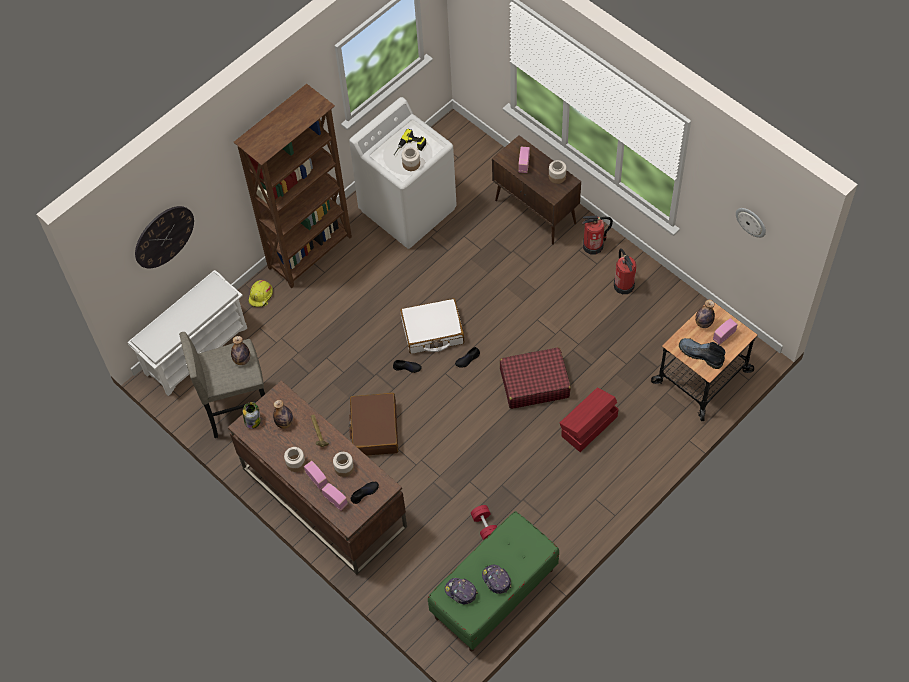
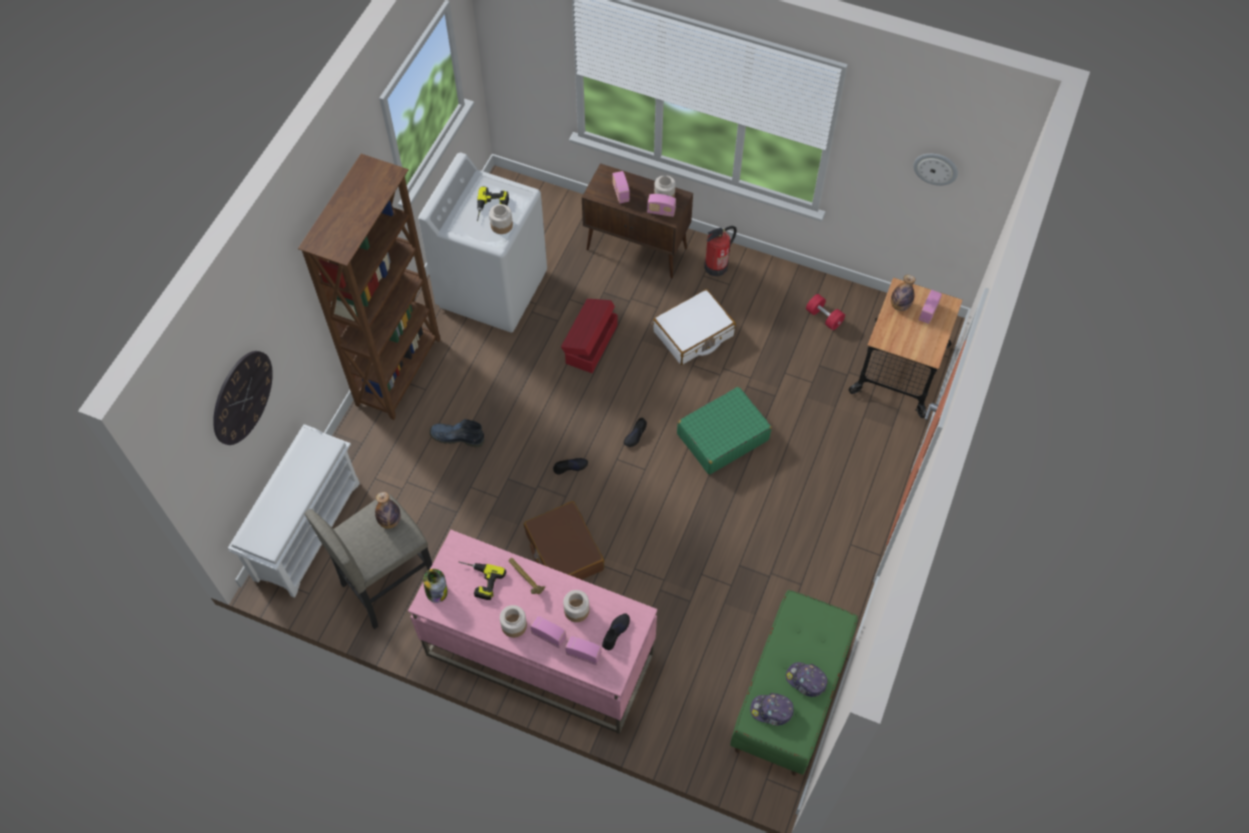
camera: 25 degrees left, 0 degrees up
brown desk [228,380,407,575] -> pink desk [408,530,657,734]
yellow hard hat [249,280,273,307] -> none
bottle [273,400,293,429] -> power drill [459,561,506,600]
white suitcase [400,298,464,354] -> white suitcase moved to [653,289,736,365]
red dumbbell [471,505,497,541] -> red dumbbell moved to [806,294,845,330]
red suitcase [500,347,571,409] -> green suitcase [677,387,772,474]
red storage box [560,388,618,452] -> red storage box moved to [561,299,618,373]
fire extinguisher [614,248,636,294] -> none
boot [679,338,726,369] -> boot moved to [430,419,484,448]
none -> radio [647,194,676,217]

